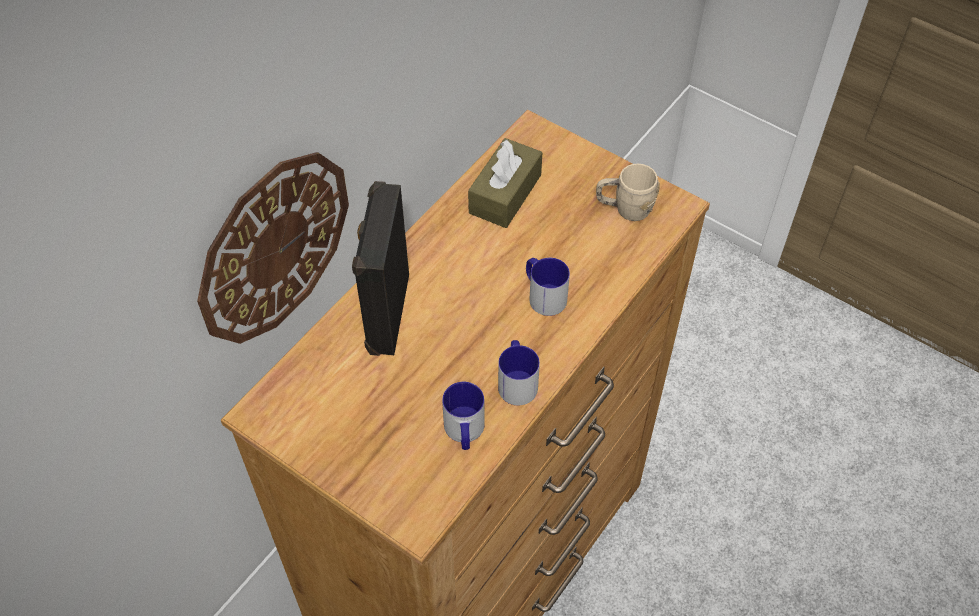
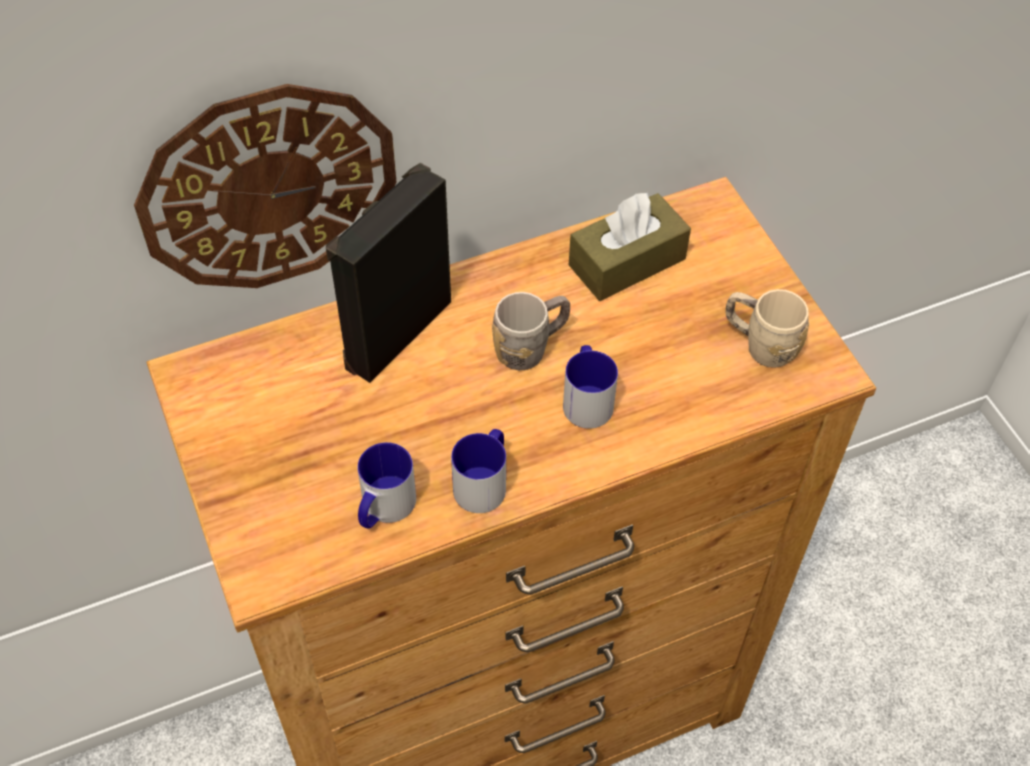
camera: 30 degrees right, 0 degrees up
none -> grey mug [492,292,570,370]

